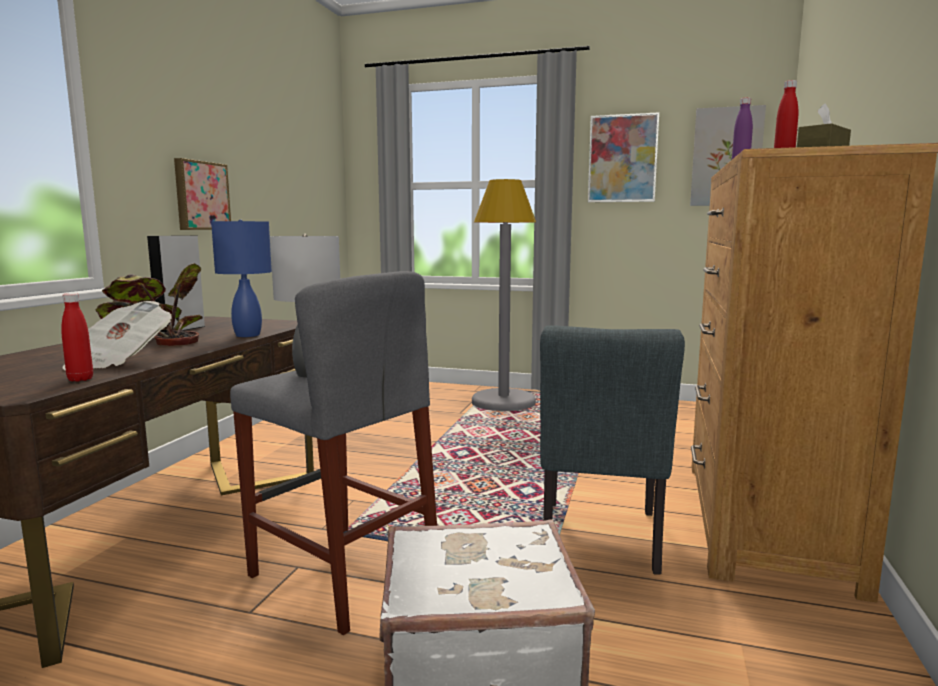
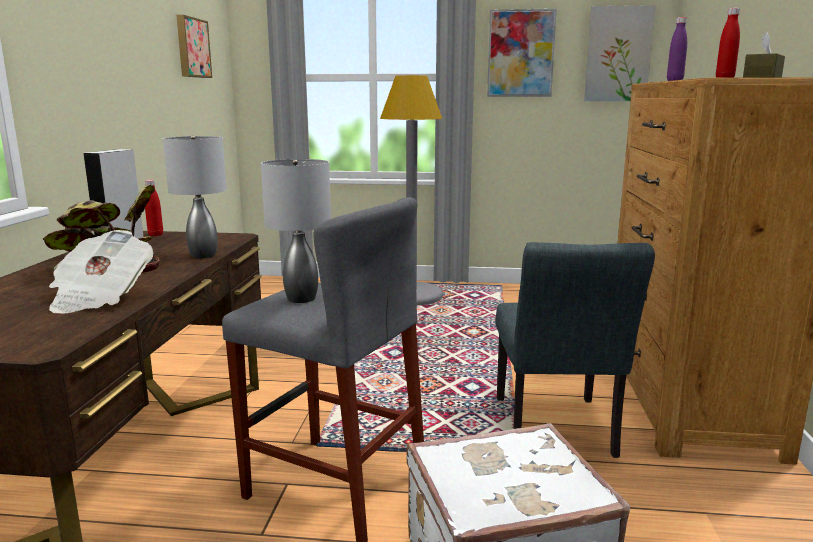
camera: 10 degrees left, 5 degrees up
red bottle [61,293,93,382] -> red bottle moved to [145,180,163,236]
picture [174,158,231,230] -> picture moved to [176,15,212,78]
blue table lamp [211,219,272,337] -> grey table lamp [163,136,227,258]

